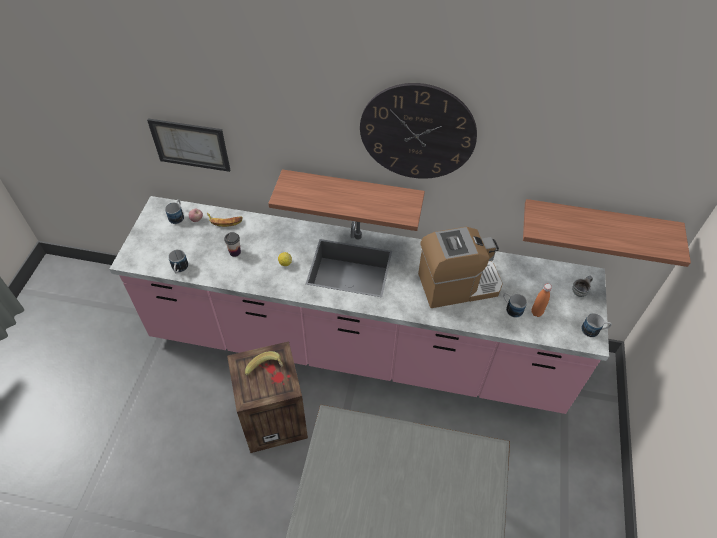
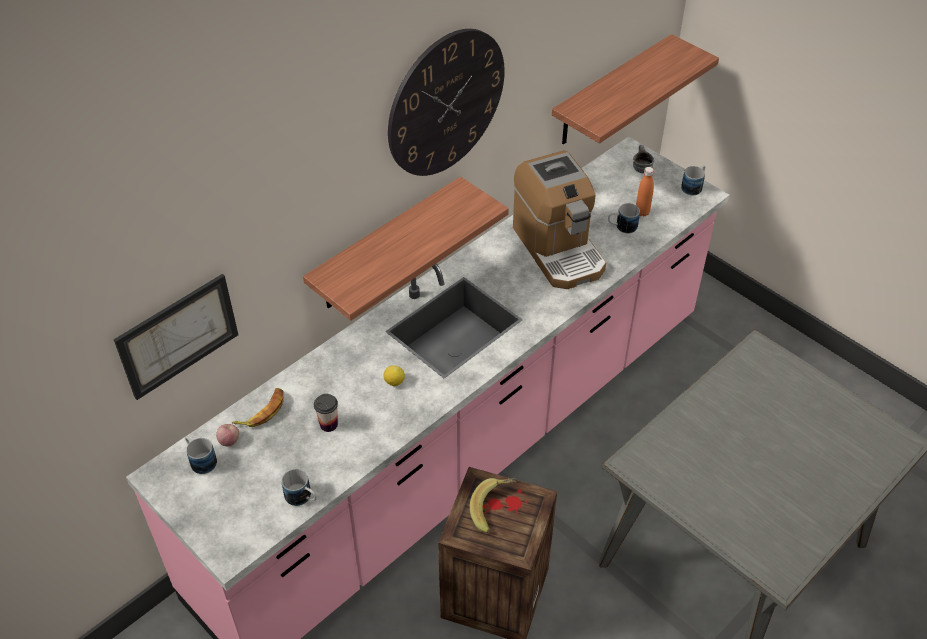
camera: 55 degrees left, 5 degrees down
coffee machine [418,227,503,308] -> coffee machine turned 135 degrees clockwise [513,150,606,289]

